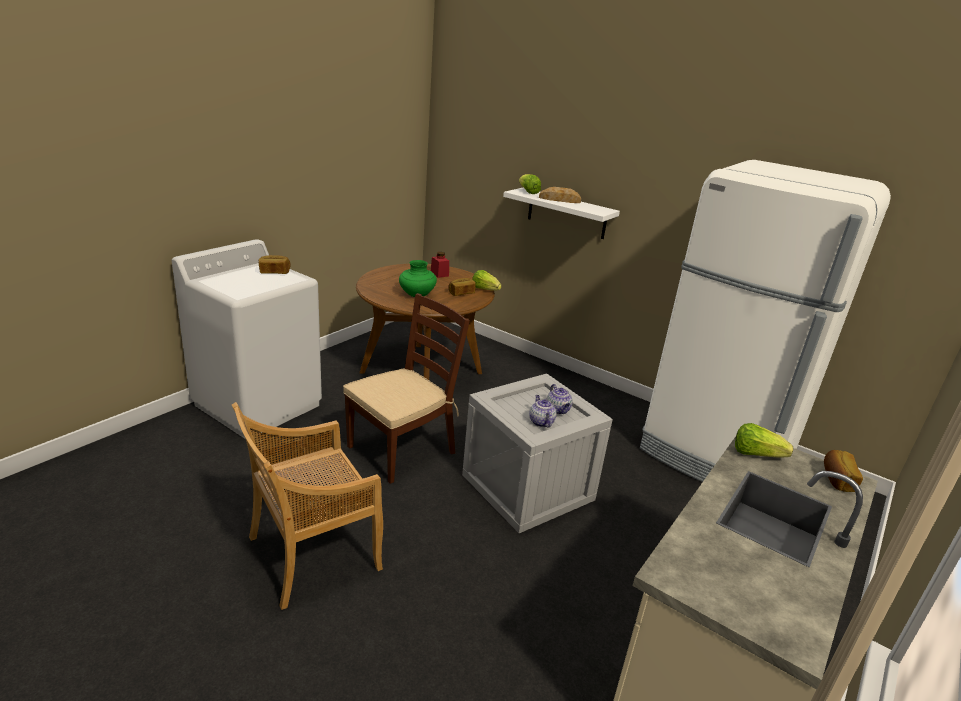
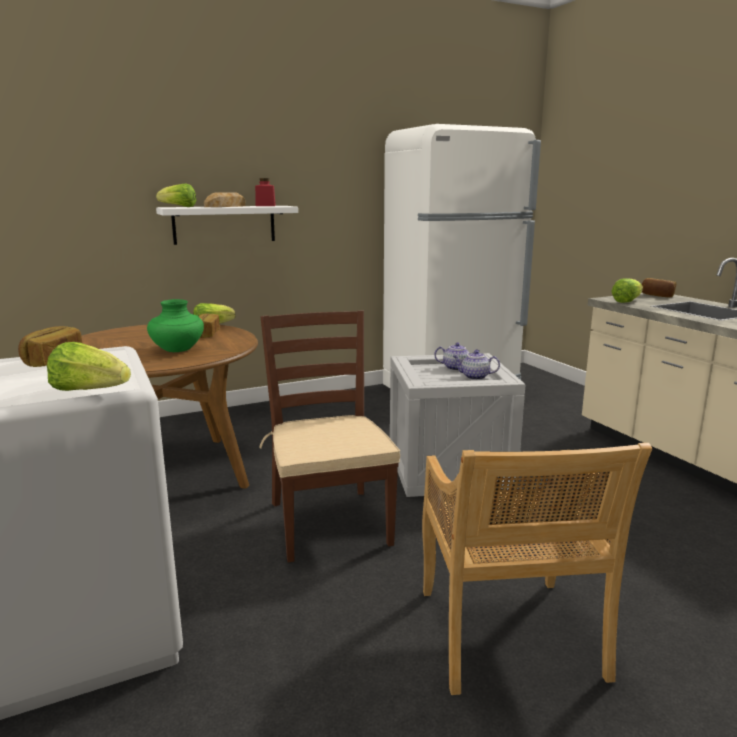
camera: 60 degrees left, 10 degrees down
red jar [431,252,449,278] -> red jar moved to [255,178,276,206]
none -> lettuce [47,342,131,391]

